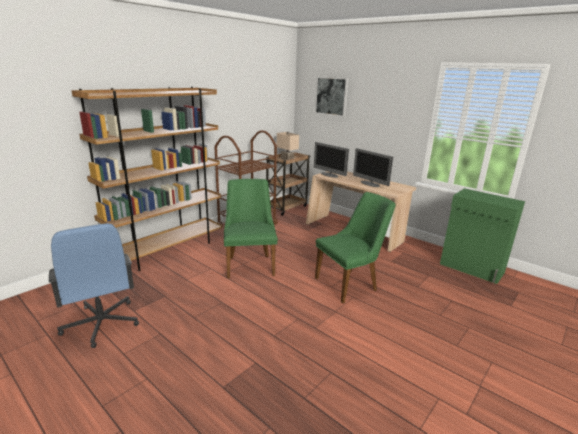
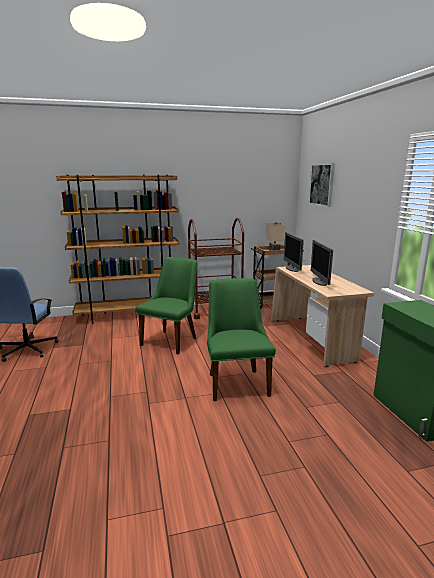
camera: 35 degrees right, 5 degrees down
green chair [315,192,396,304] -> green chair turned 105 degrees counterclockwise [207,278,276,401]

